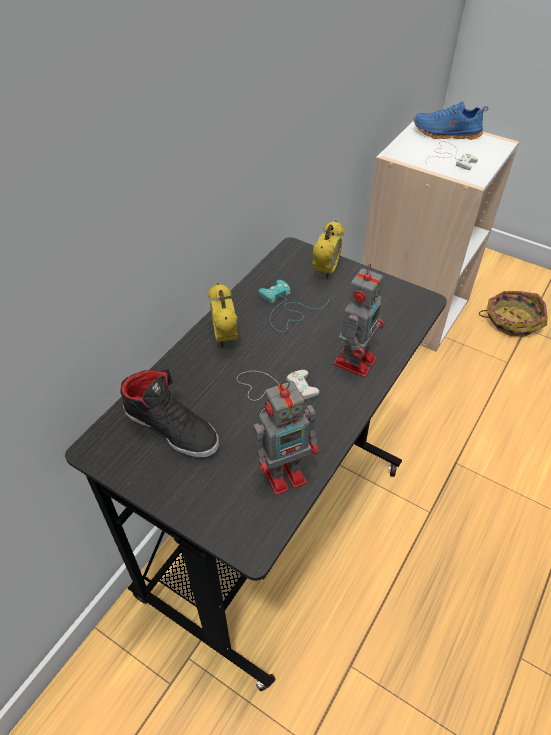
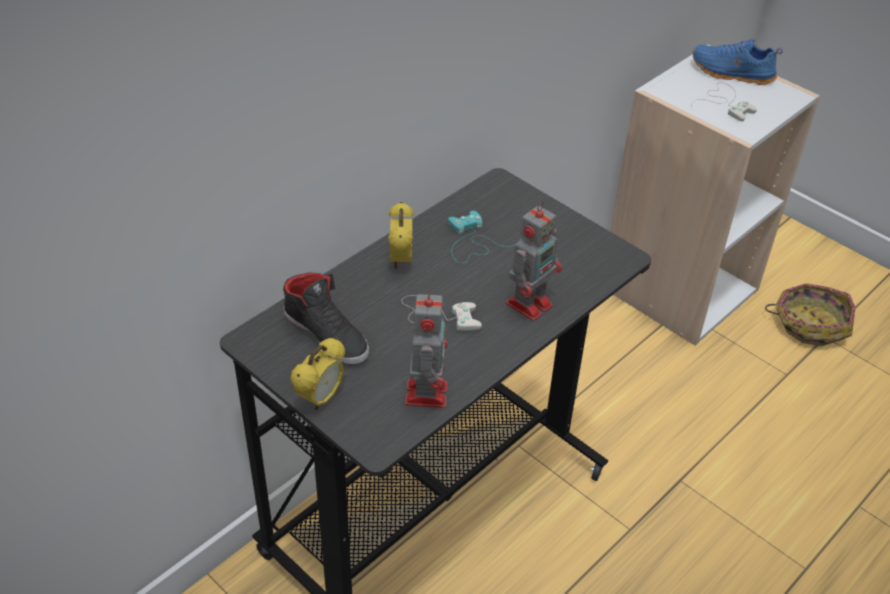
camera: 10 degrees right, 5 degrees down
toy robot [253,380,318,495] -> toy robot turned 75 degrees counterclockwise [405,289,448,408]
alarm clock [312,221,344,280] -> alarm clock moved to [291,337,345,410]

